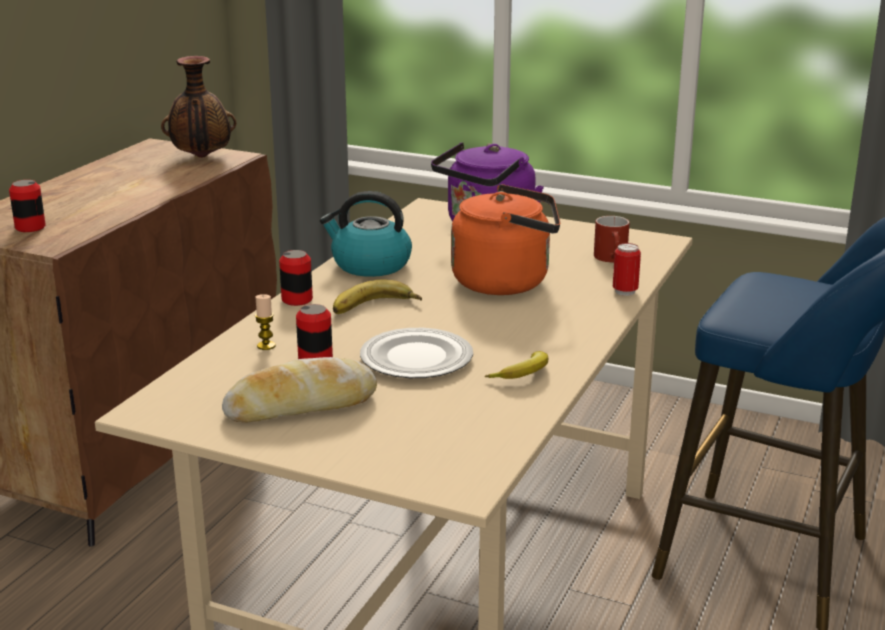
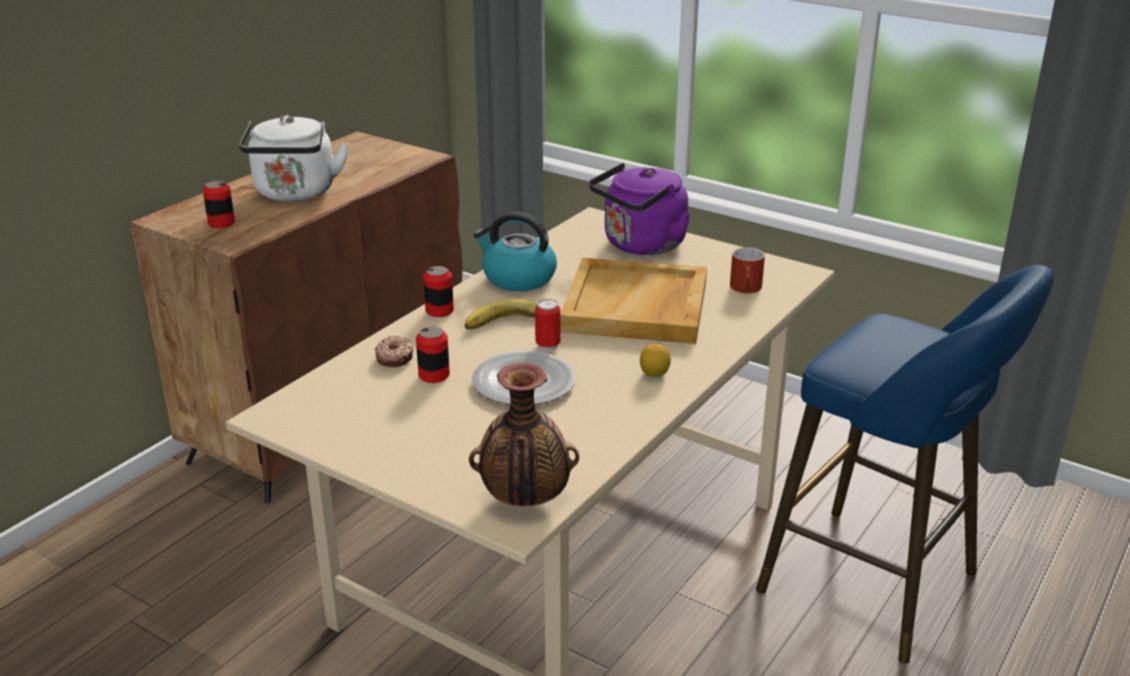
camera: 10 degrees right, 5 degrees up
vase [161,56,236,158] -> vase moved to [469,363,579,506]
bread [222,357,377,423] -> none
candle [255,294,276,350] -> donut [375,336,414,367]
orange kettle [451,184,560,295] -> beige tray [561,258,707,344]
banana [485,351,548,379] -> none
can [613,243,641,296] -> can moved to [535,299,561,351]
none -> white kettle [239,115,349,201]
none -> lemon [640,344,671,377]

